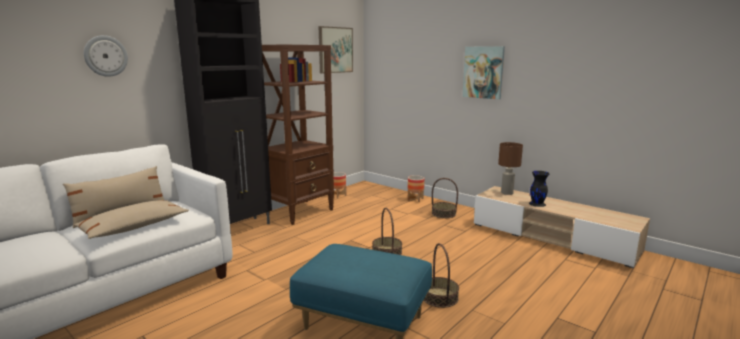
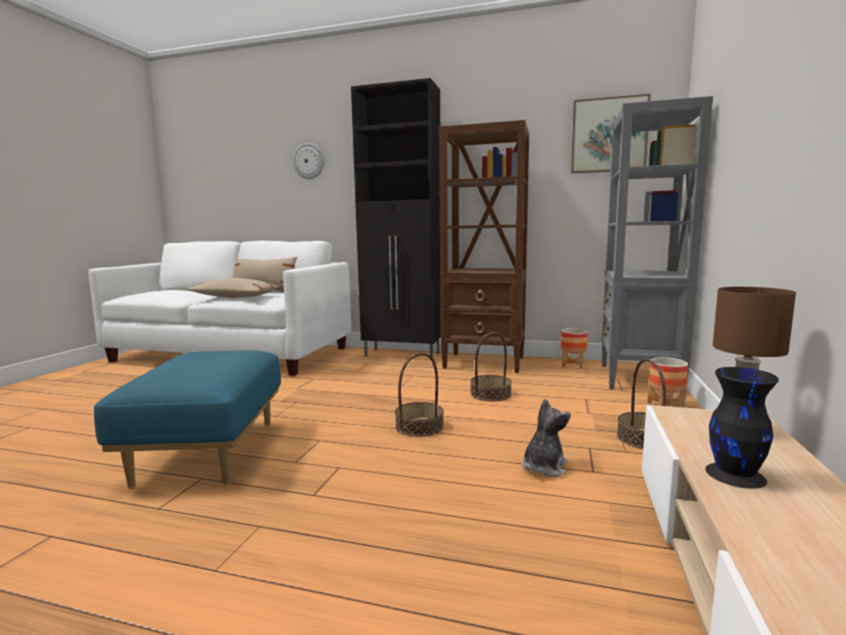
camera: 65 degrees right, 5 degrees down
basket [424,243,459,308] -> basket moved to [470,332,512,401]
picture [463,46,505,99] -> none
none -> plush toy [522,399,571,477]
none -> grey bookcase [601,96,713,393]

